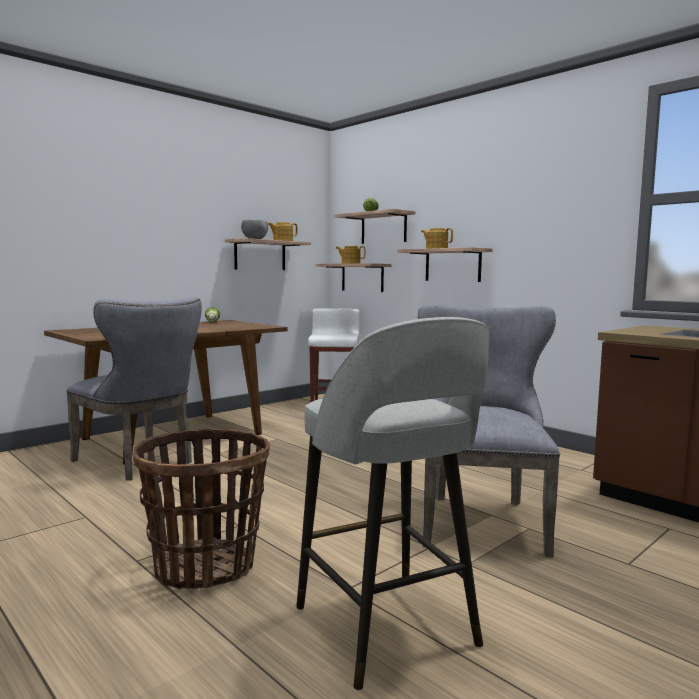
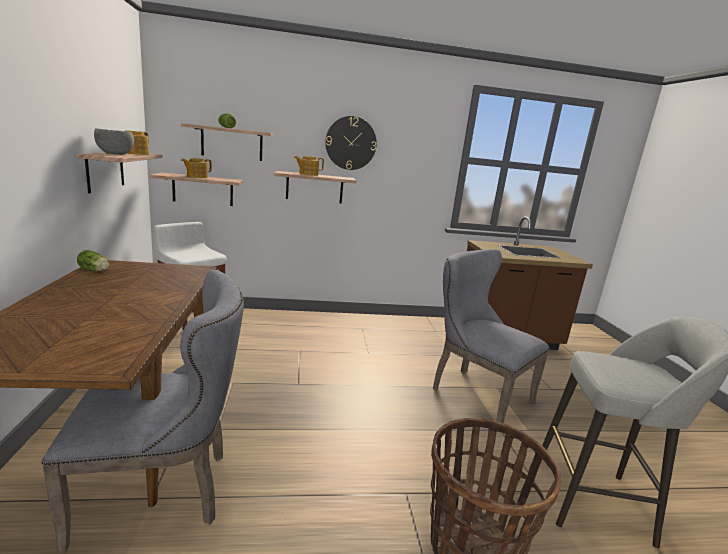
camera: 55 degrees left, 10 degrees up
none -> wall clock [325,116,377,170]

